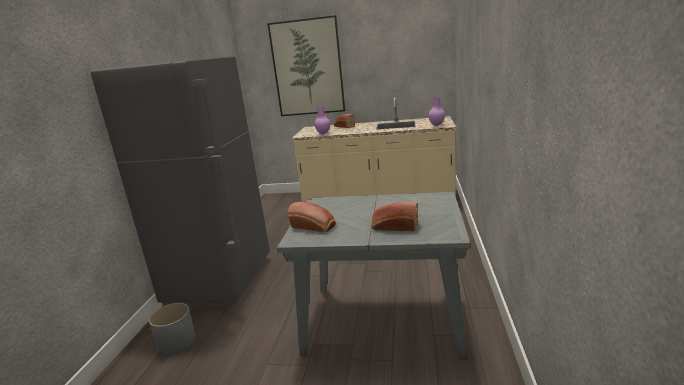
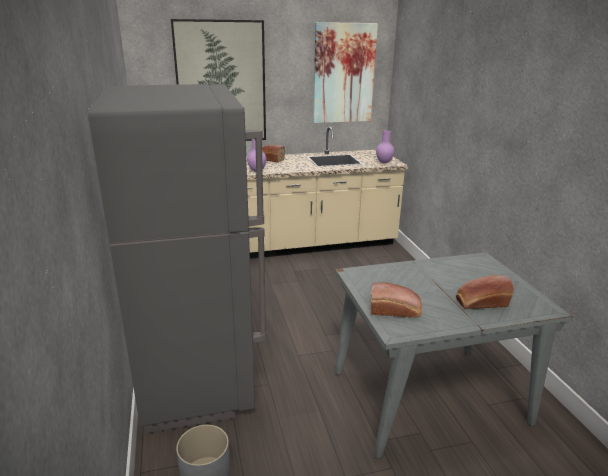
camera: 25 degrees left, 5 degrees up
none -> picture [313,22,378,123]

